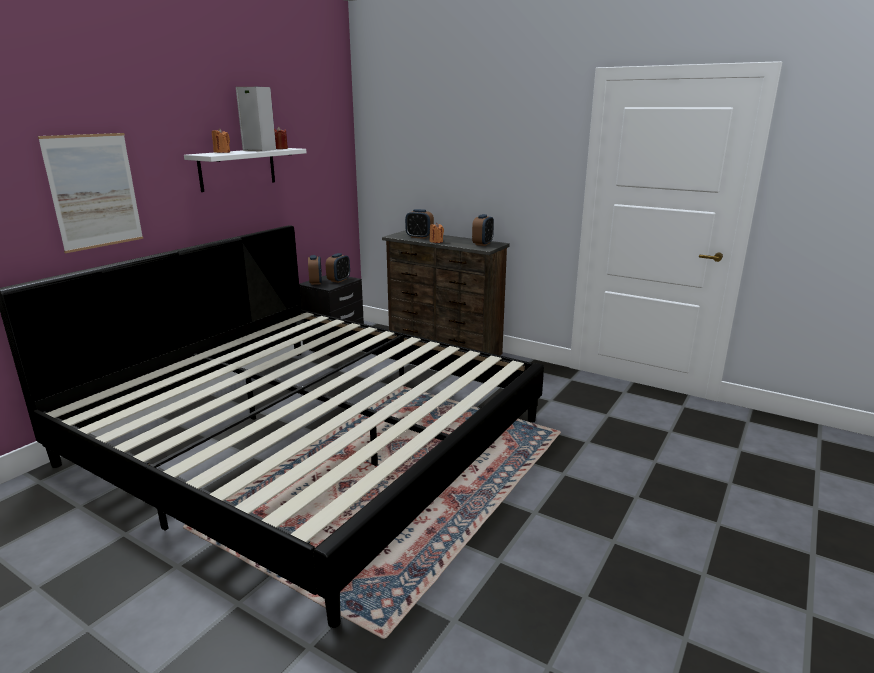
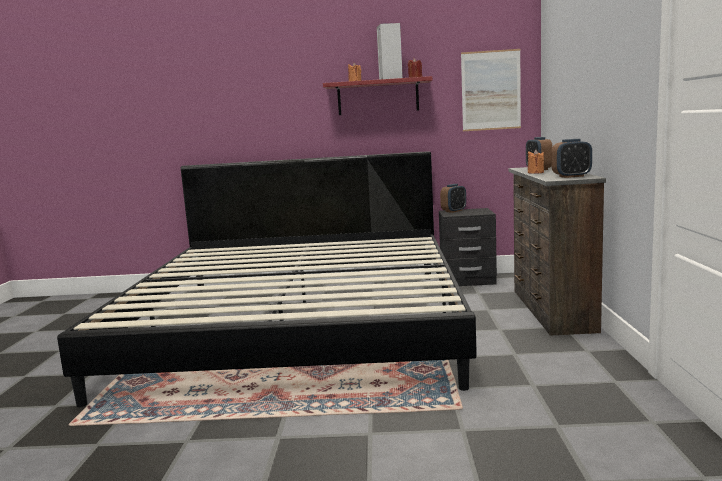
camera: 60 degrees right, 10 degrees down
picture [38,133,143,253] -> picture moved to [461,49,521,131]
white shelf [184,148,306,192] -> red shelf [323,76,432,115]
alarm clock [326,253,350,283] -> none

